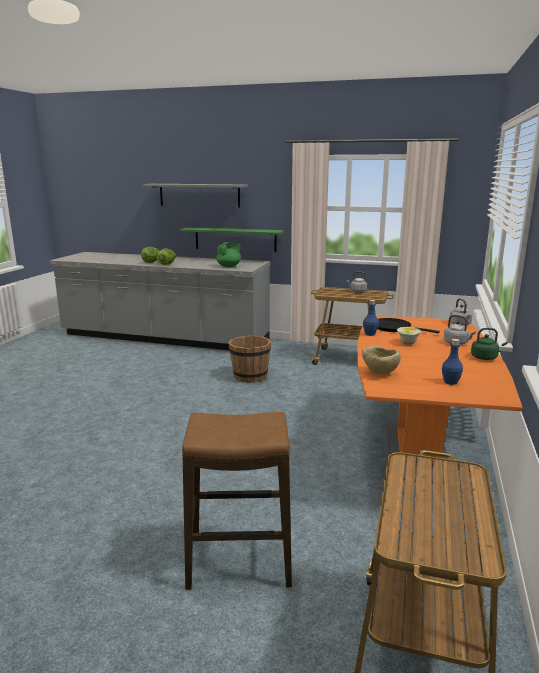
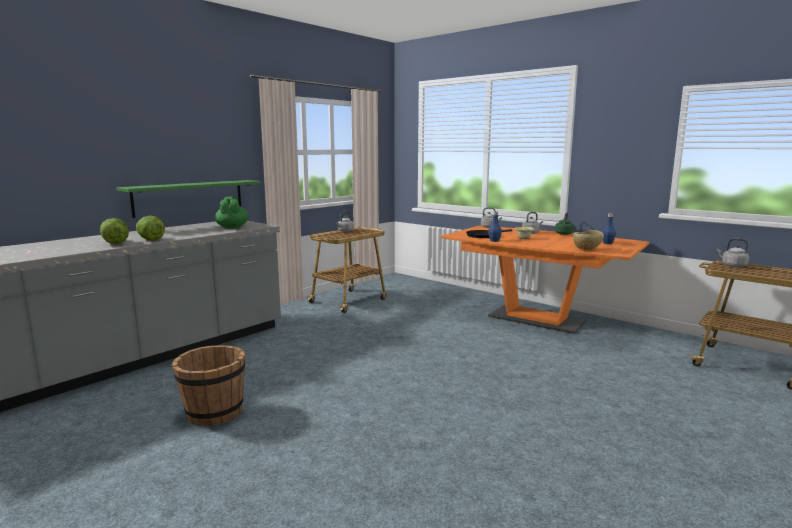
camera: 65 degrees left, 5 degrees down
grey shelf [143,184,248,207] -> none
stool [182,412,292,590] -> none
brown bucket [228,335,271,383] -> brown bucket moved to [172,345,245,426]
none -> grey kettle [717,239,749,267]

